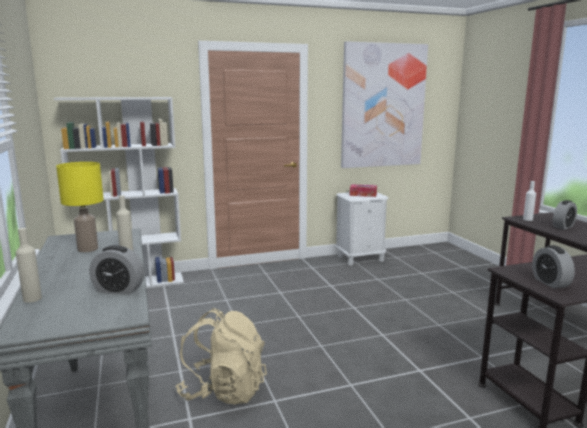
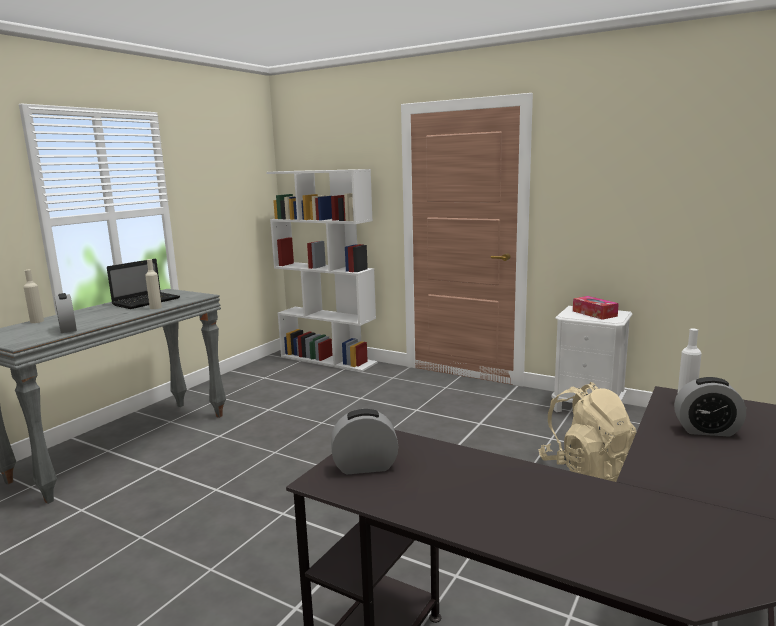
camera: 50 degrees right, 0 degrees up
yellow table lamp [56,162,104,252] -> laptop [107,259,180,309]
beige backpack [175,308,267,405] -> beige backpack moved to [539,382,636,482]
picture [341,41,428,168] -> none
alarm clock [532,245,575,289] -> alarm clock turned 45 degrees clockwise [331,409,398,474]

